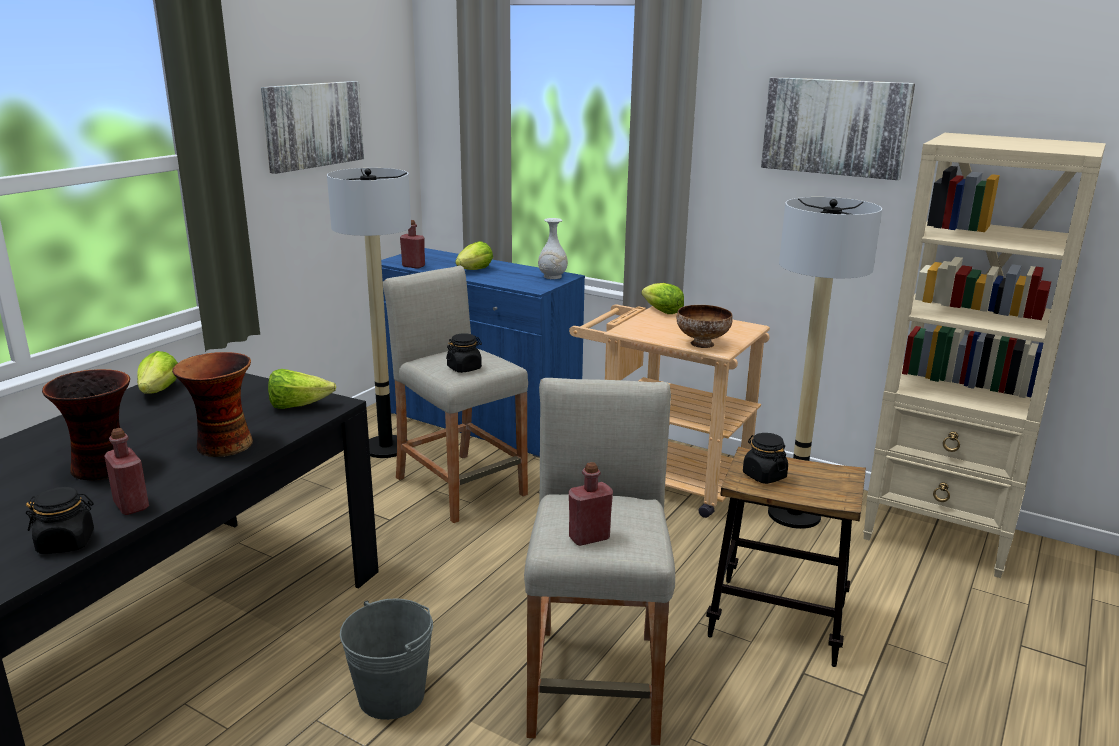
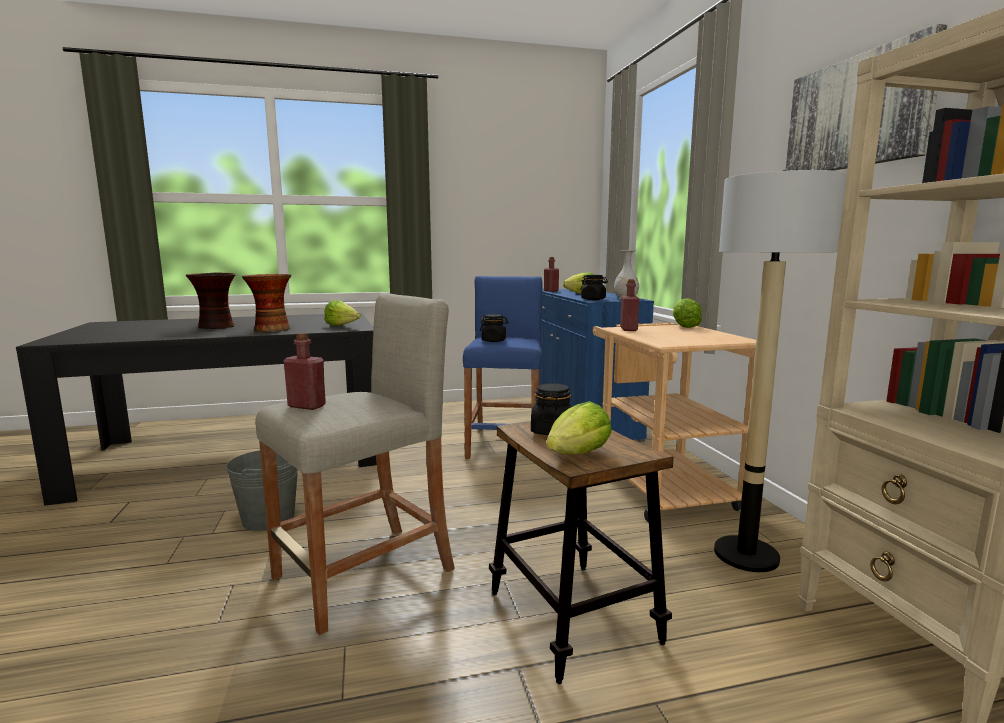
camera: 45 degrees right, 10 degrees down
black jar [26,487,94,554] -> black jar moved to [581,275,608,300]
red bottle [104,428,149,515] -> red bottle moved to [620,279,640,331]
lettuce [137,351,178,394] -> lettuce moved to [547,401,611,455]
picture [261,81,364,174] -> none
floor lamp [327,168,411,458] -> none
beige stool [383,266,528,523] -> blue stool [463,276,543,459]
bowl [676,305,733,348] -> none

